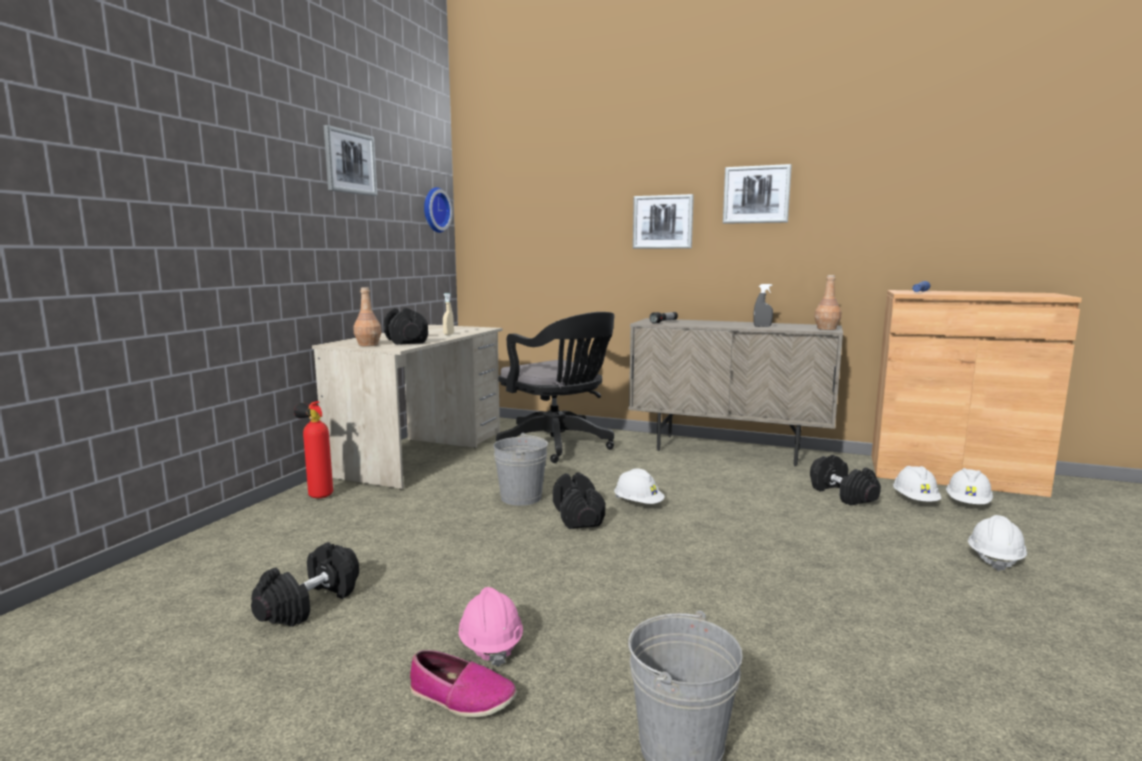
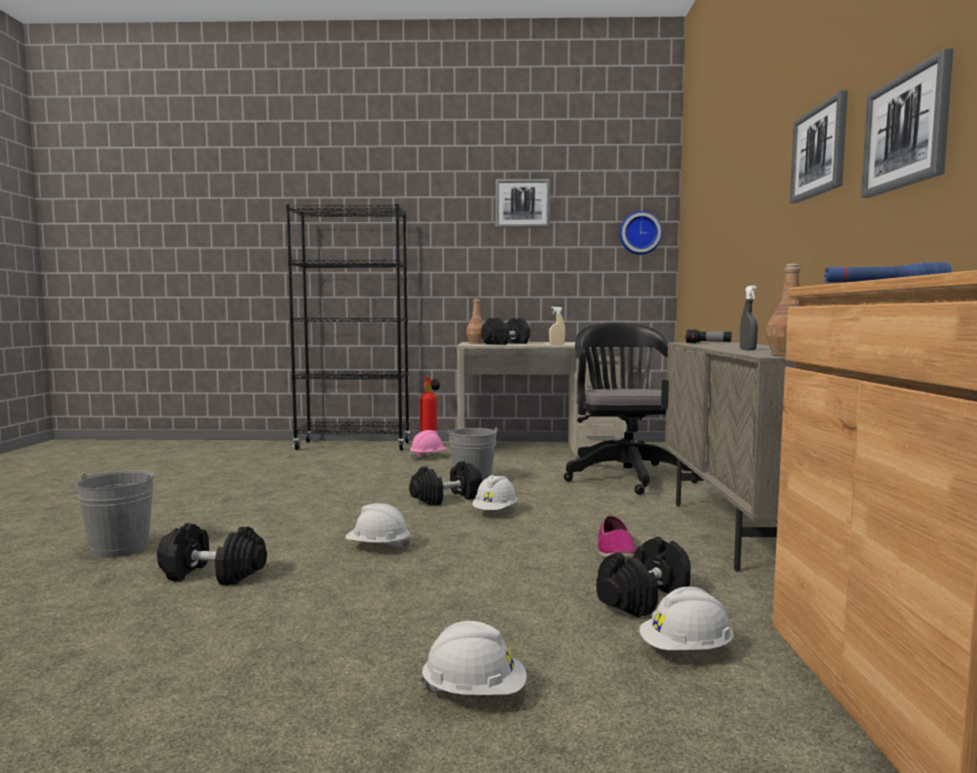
camera: 70 degrees right, 5 degrees down
black dumbbell [251,542,359,627] -> black dumbbell moved to [157,523,267,585]
shoe [410,650,517,717] -> shoe moved to [598,515,636,559]
pink hard hat [459,587,523,667] -> pink hard hat moved to [410,430,448,459]
black office chair [496,312,615,463] -> black office chair turned 150 degrees clockwise [564,322,698,495]
picture [633,194,694,249] -> picture moved to [861,49,953,198]
white hard hat [946,468,993,504] -> white hard hat moved to [345,503,411,549]
none -> black bookcase [286,204,410,451]

